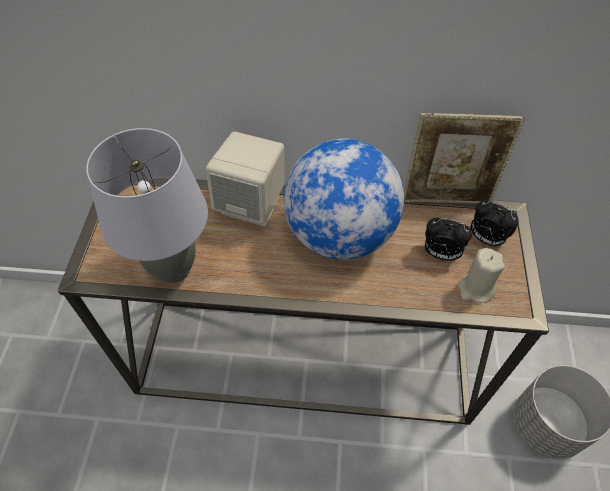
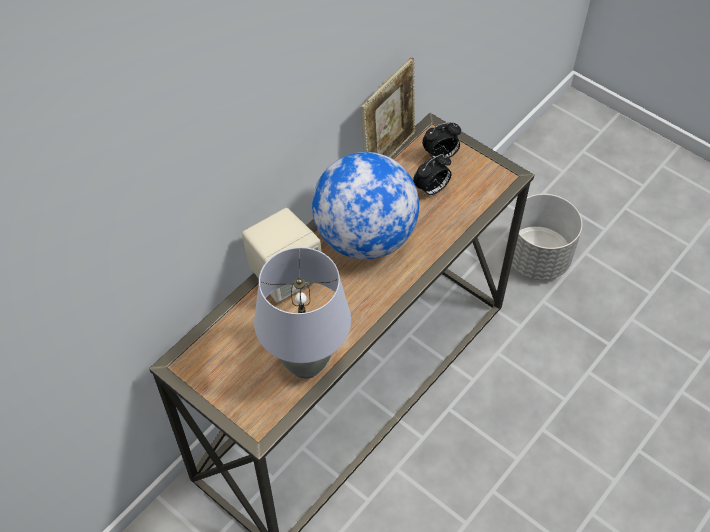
camera: 55 degrees left, 0 degrees up
beige candle [458,248,505,303] -> none

